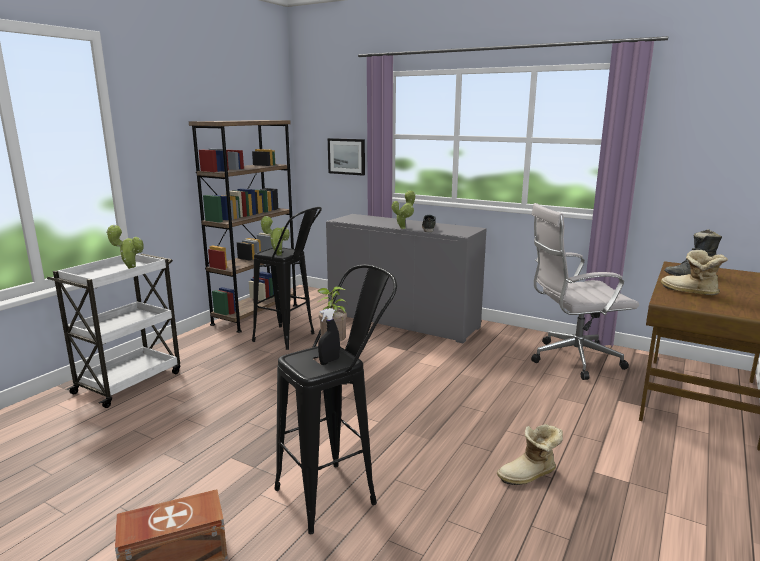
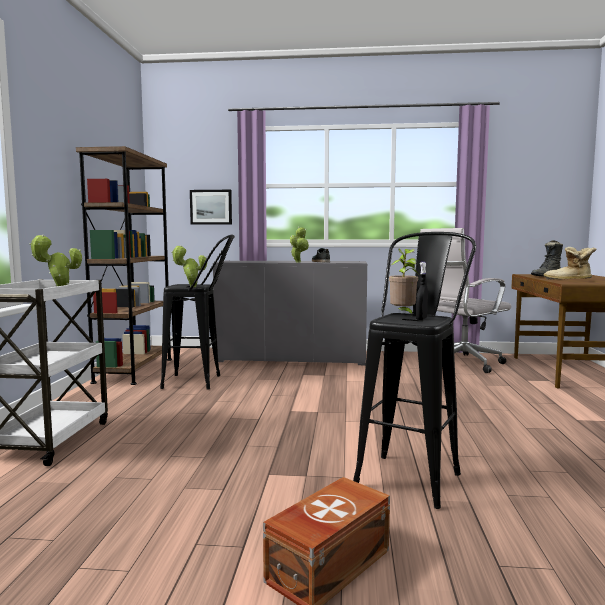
camera: 25 degrees left, 10 degrees down
boot [497,424,563,485] -> none

